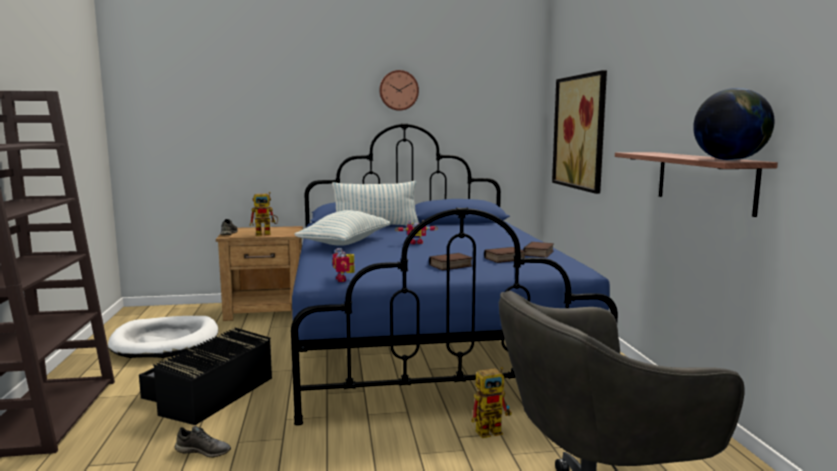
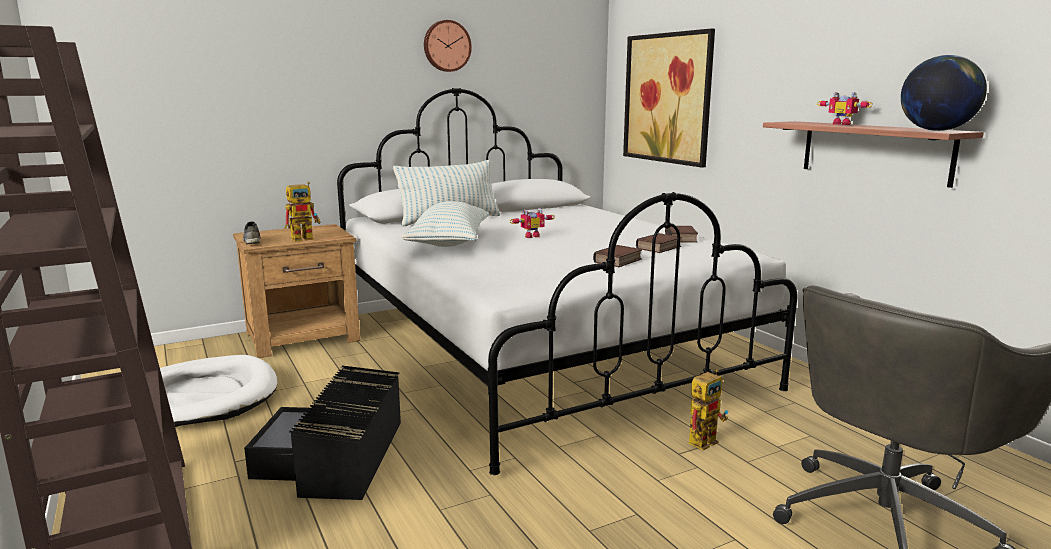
camera: 20 degrees left, 5 degrees up
grey shoe [175,426,231,457] -> none
blue bed [291,123,618,426] -> white bed [337,88,797,475]
toy robot [332,248,355,282] -> toy robot moved to [817,92,873,125]

